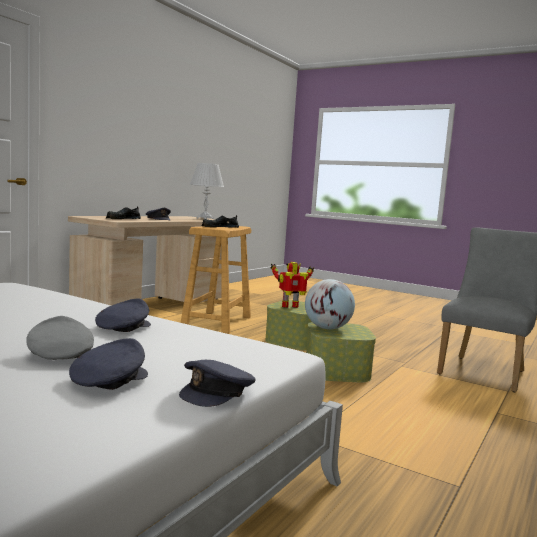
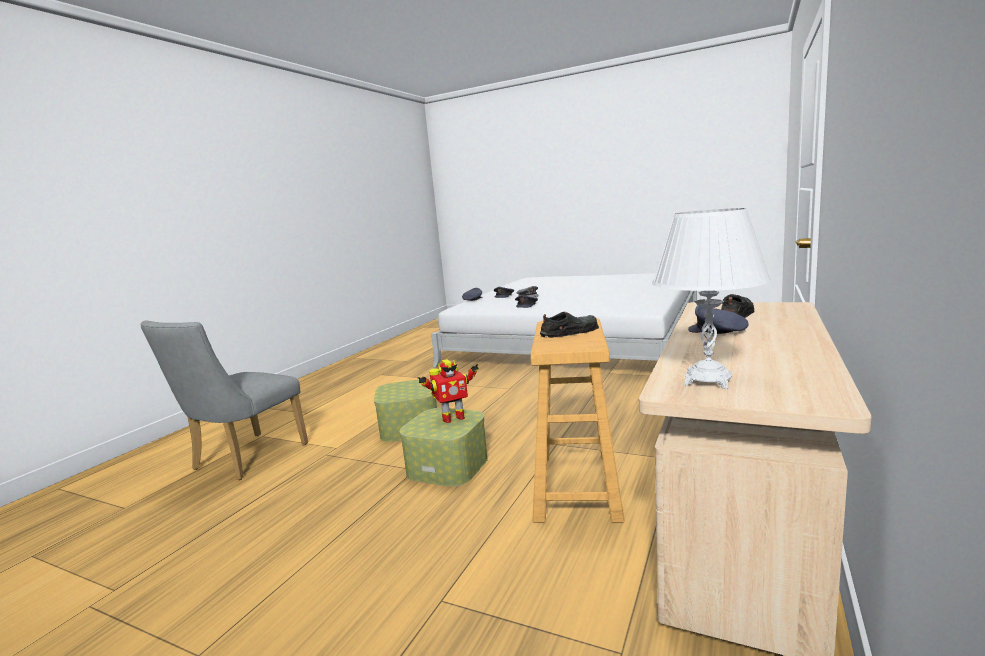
camera: 175 degrees right, 5 degrees up
globe [305,279,355,329] -> none

